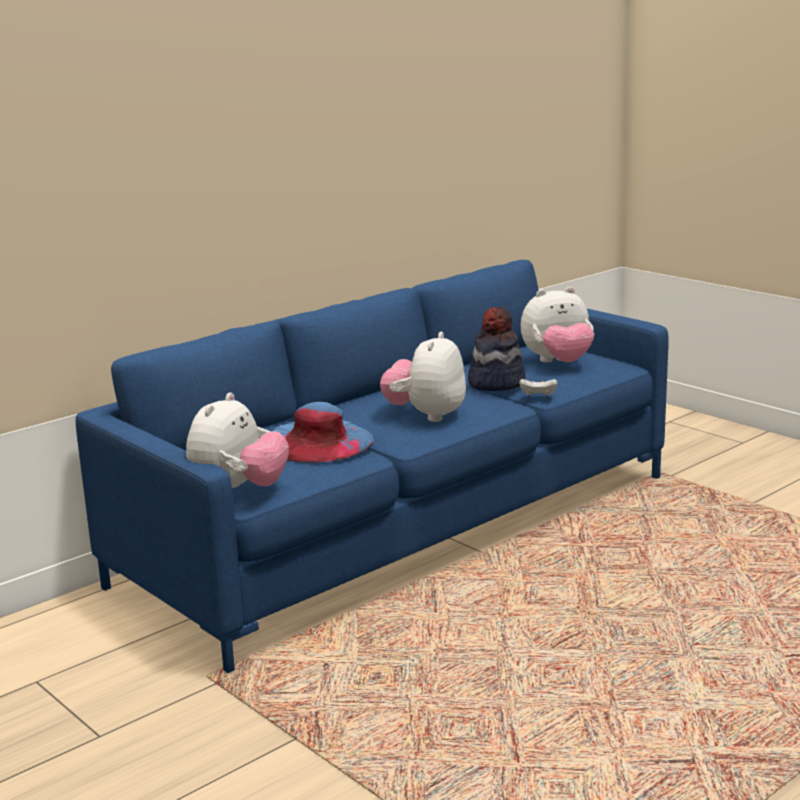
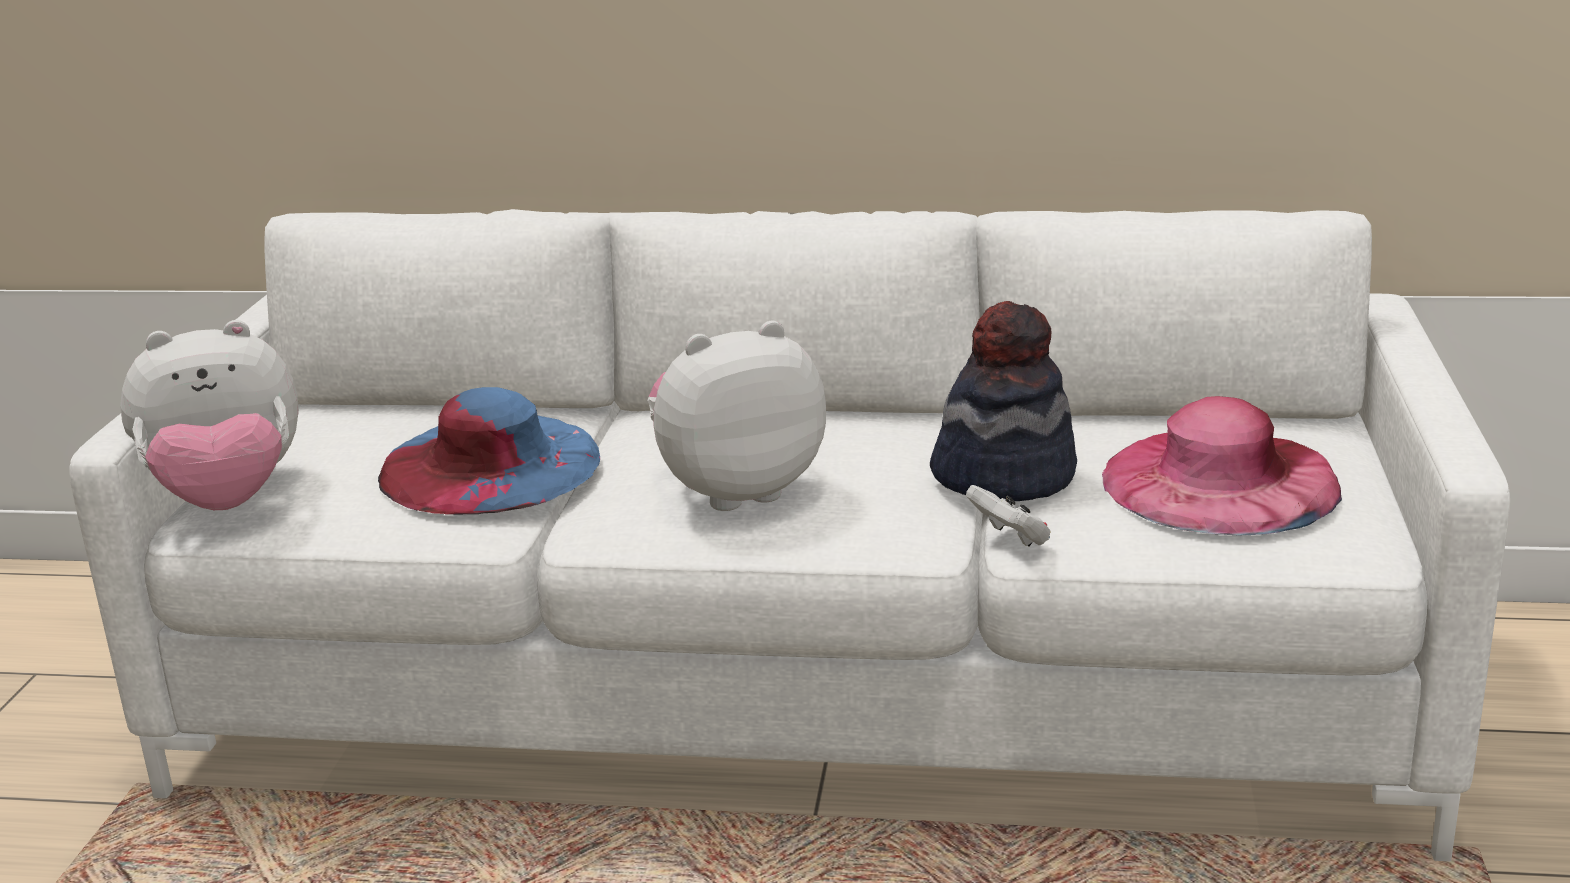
camera: 50 degrees right, 5 degrees up
blue sofa [76,260,669,673] -> white sofa [69,209,1510,861]
plush toy [521,287,594,363] -> pink hat [1102,396,1342,535]

